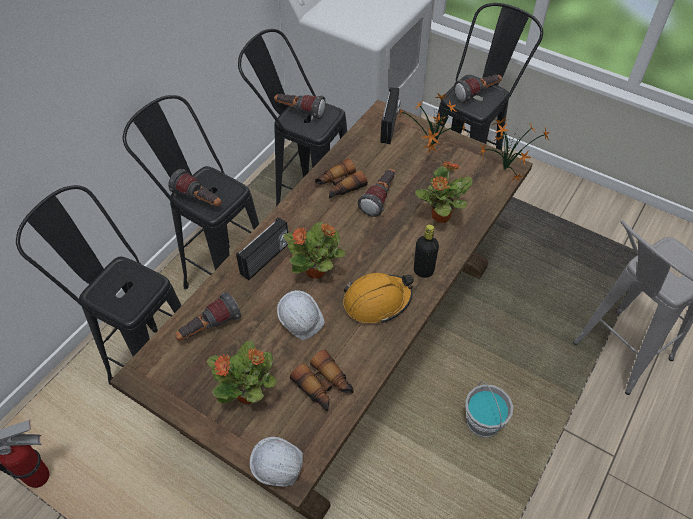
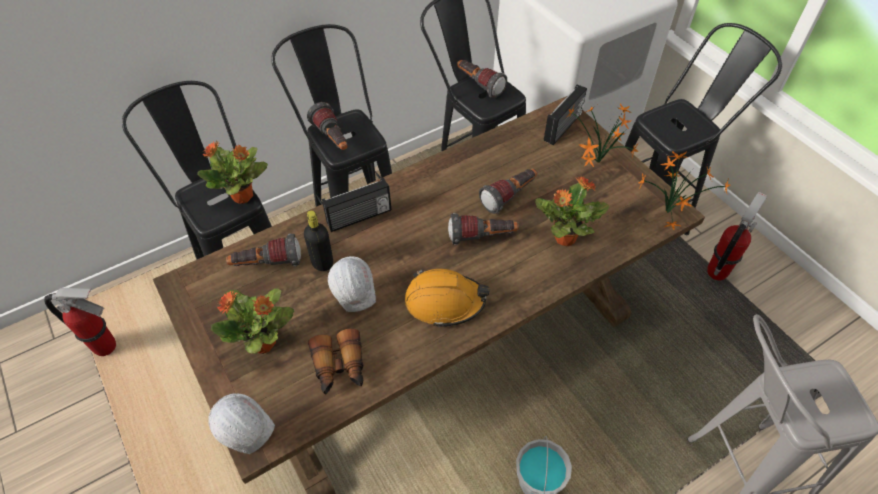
camera: 25 degrees right, 0 degrees up
potted plant [283,222,345,279] -> potted plant moved to [197,141,268,204]
binoculars [315,158,368,198] -> none
black bottle [414,224,439,278] -> black bottle moved to [304,210,333,271]
flashlight [454,74,502,103] -> flashlight moved to [448,213,519,245]
none -> fire extinguisher [707,192,767,280]

